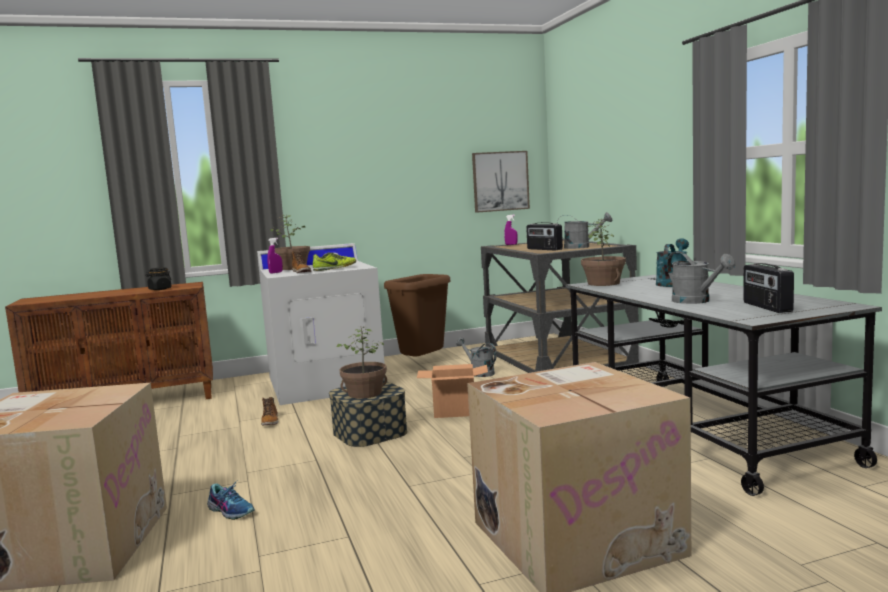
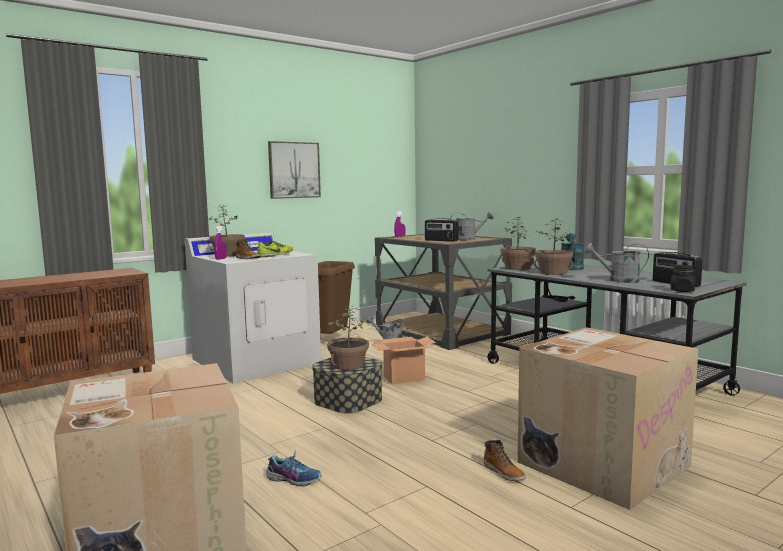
camera: 20 degrees left, 0 degrees up
black jar [145,267,172,290] -> black jar moved to [671,265,695,292]
boot [261,397,278,426] -> boot moved to [484,440,526,481]
picture [472,151,530,213] -> picture moved to [268,141,321,199]
grey watering can [667,251,735,304] -> grey watering can turned 150 degrees clockwise [584,243,649,283]
none -> potted plant [534,218,573,275]

